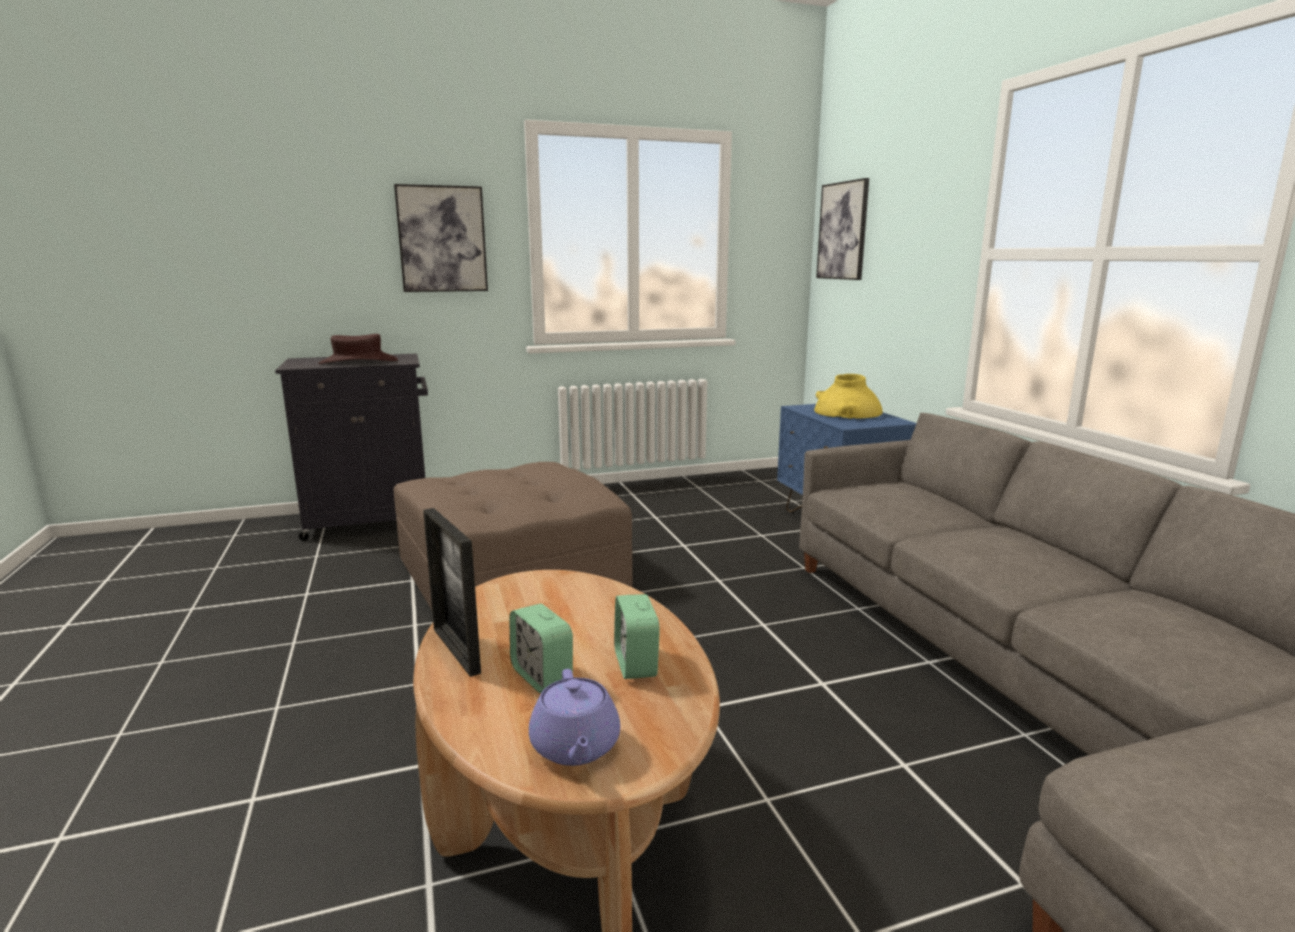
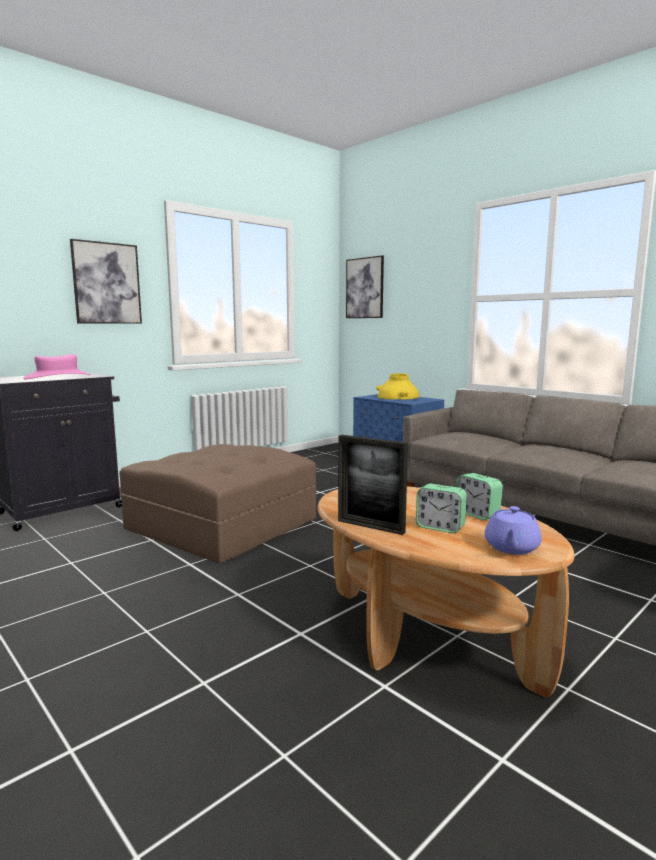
camera: 25 degrees left, 5 degrees down
brown hat [318,334,398,364] -> pink hat [23,354,90,379]
purple teapot [529,669,620,766] -> purple teapot turned 60 degrees clockwise [485,506,542,555]

